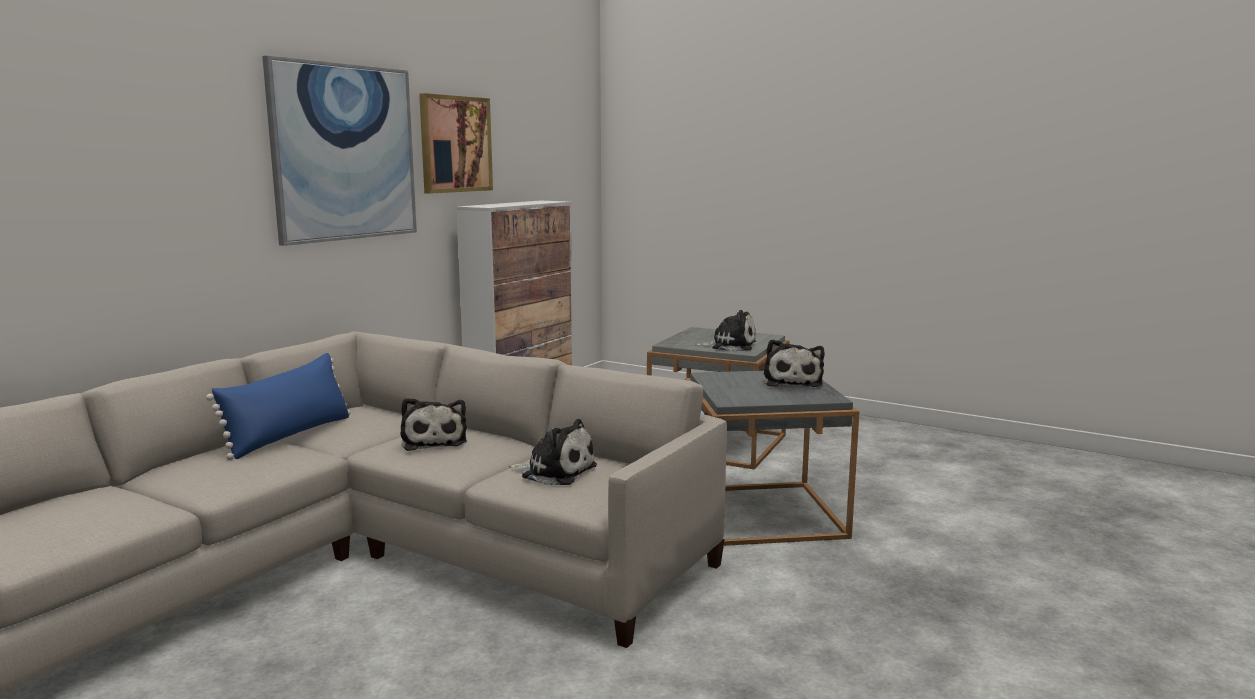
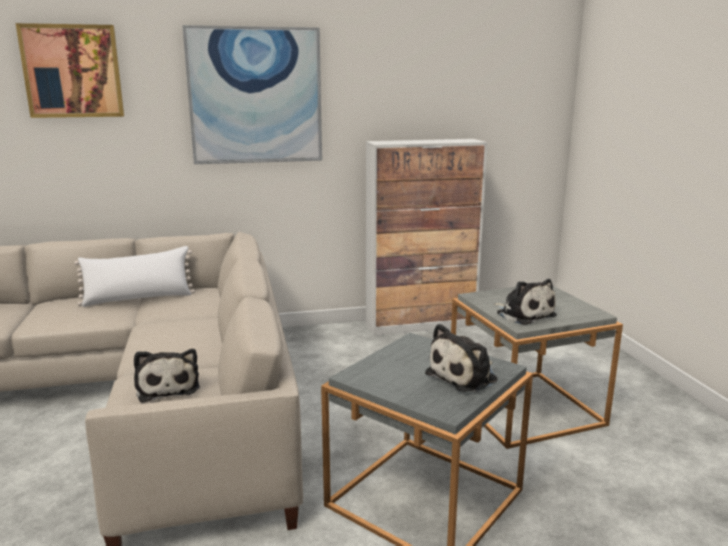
camera: 45 degrees right, 5 degrees up
blue pillow [206,353,351,460] -> white pillow [74,246,195,307]
plush toy [401,398,467,451] -> none
picture [419,93,493,194] -> picture moved to [16,23,124,118]

